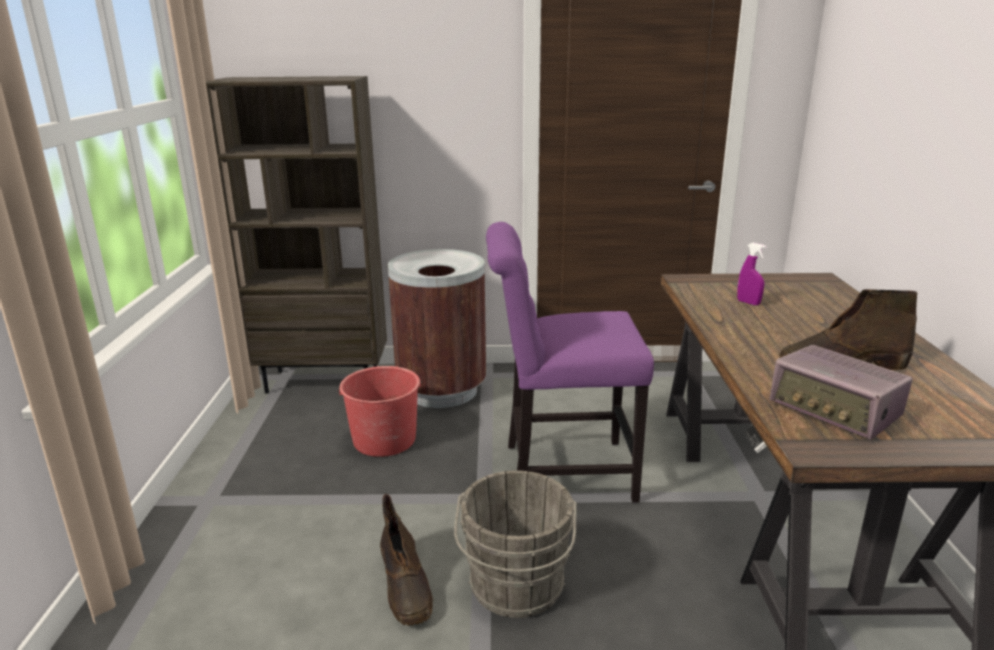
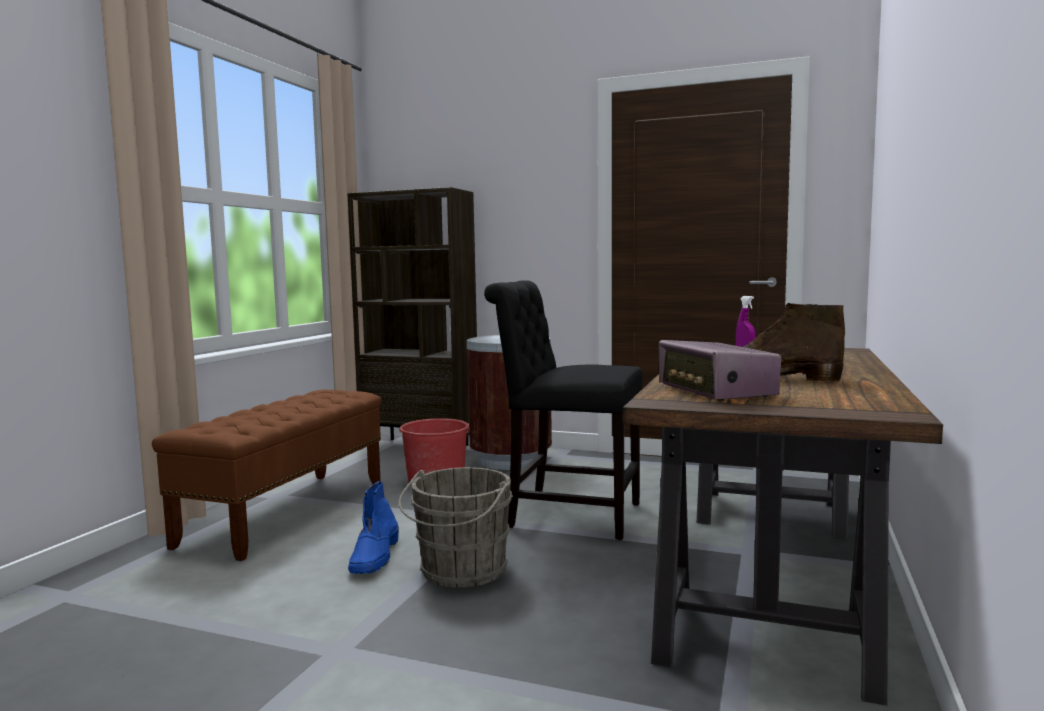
camera: 20 degrees right, 15 degrees down
brown boot [380,494,433,626] -> blue boot [348,481,399,574]
purple chair [486,222,654,503] -> black chair [484,280,643,540]
none -> brown bench [152,390,381,561]

